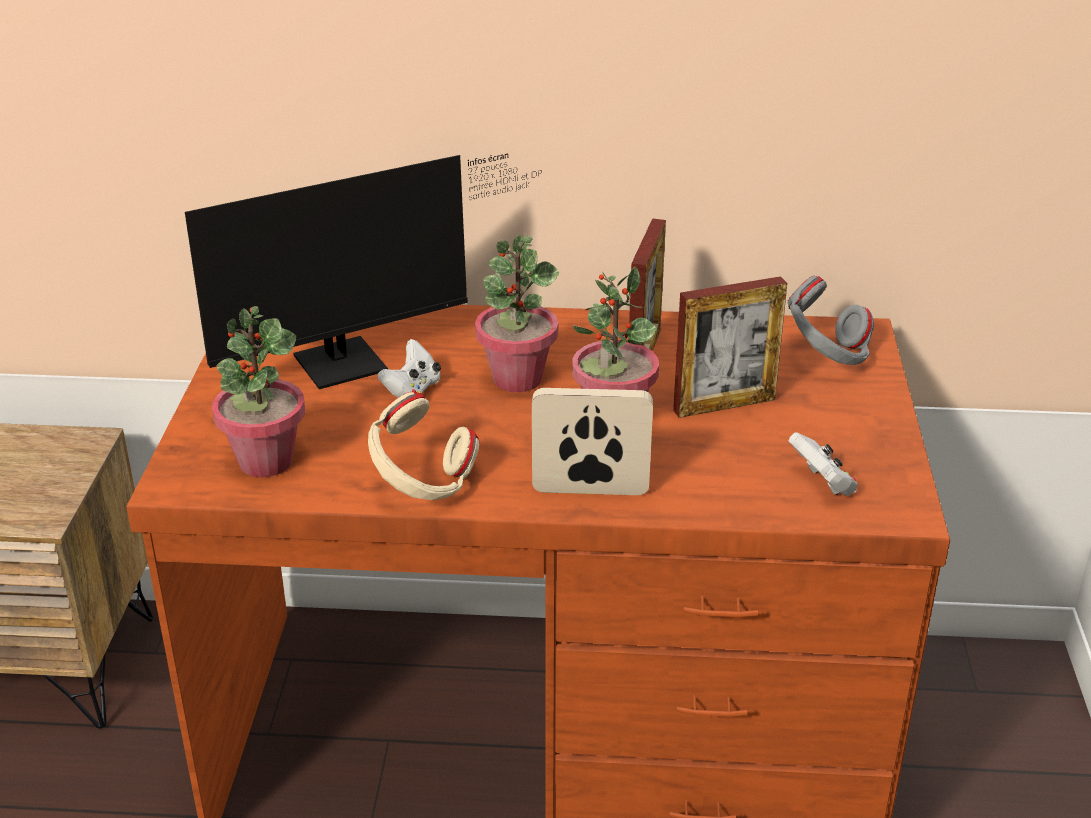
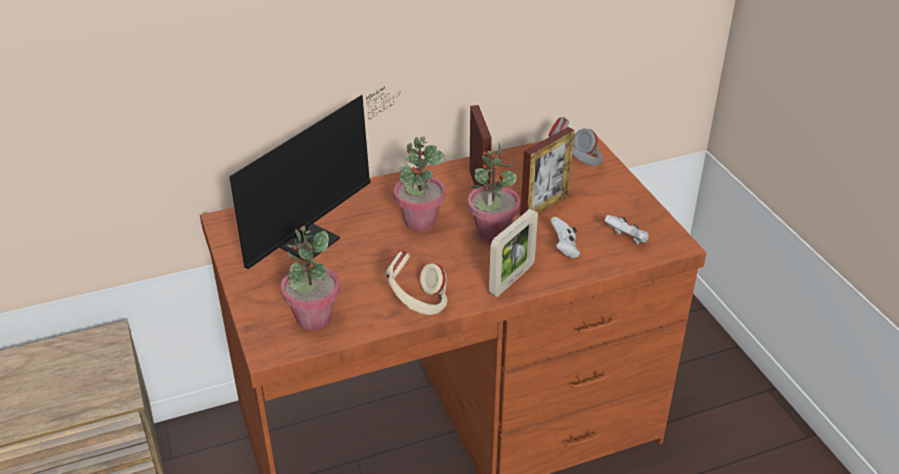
camera: 25 degrees left, 5 degrees up
white game controller [377,339,441,398] -> white game controller moved to [550,217,580,258]
picture frame [532,388,653,495] -> picture frame turned 150 degrees clockwise [489,209,538,297]

